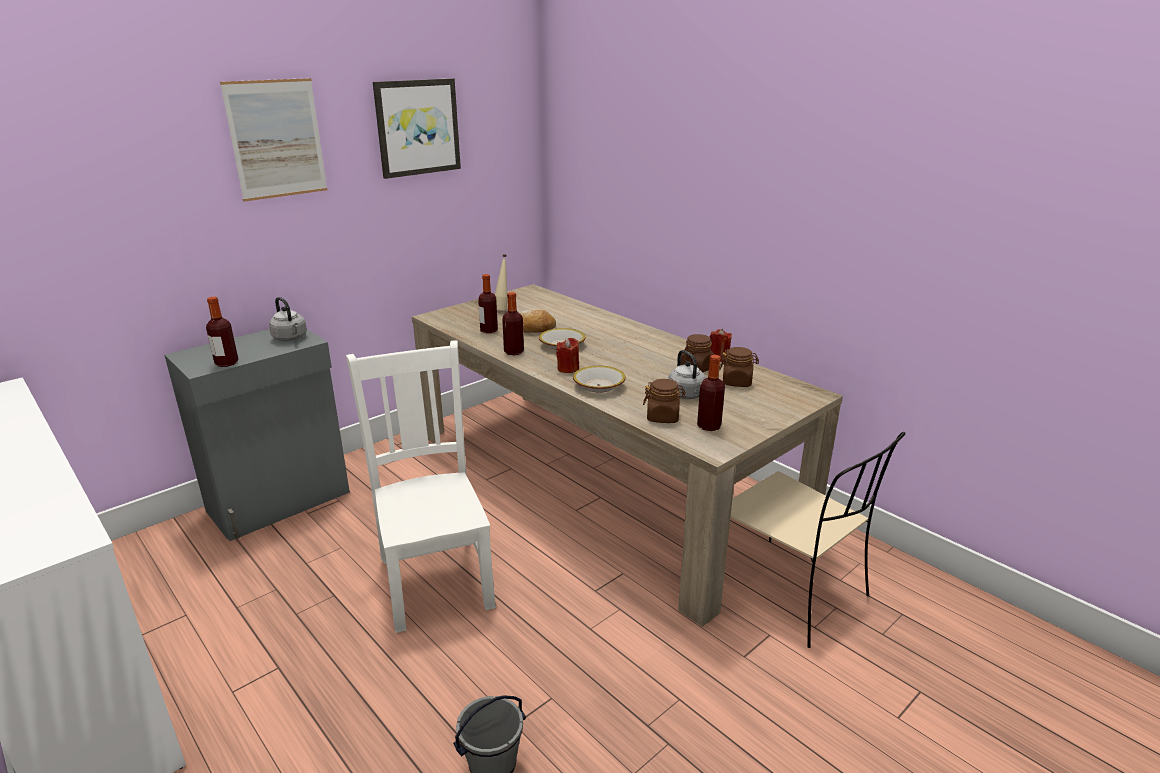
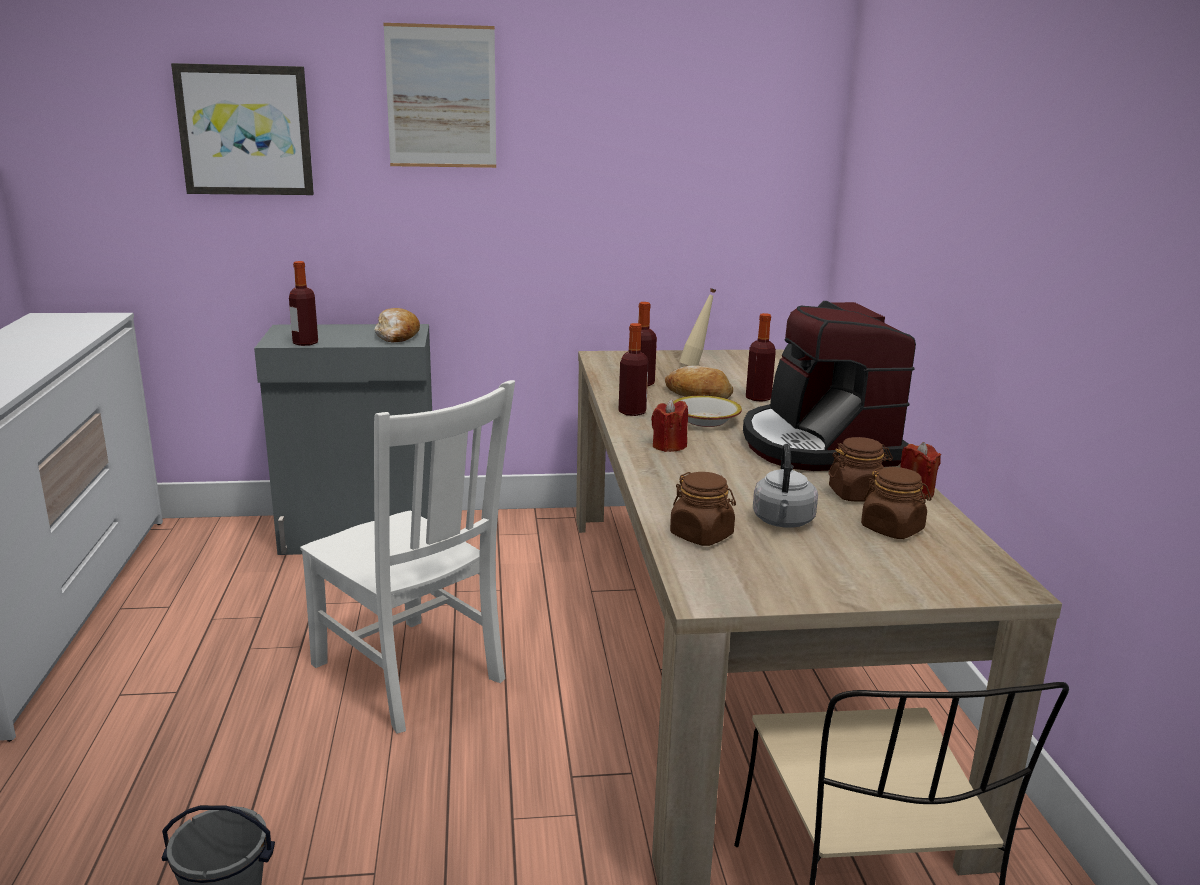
camera: 35 degrees right, 5 degrees down
grey kettle [269,297,307,341] -> bread [375,308,420,342]
white chair [346,340,496,633] -> white chair turned 120 degrees clockwise [300,380,515,734]
picture [373,78,461,179] -> picture moved to [171,63,314,195]
bowl [573,366,626,393] -> none
bottle [697,355,725,431] -> bottle moved to [746,313,776,402]
none -> coffee machine [743,301,916,471]

